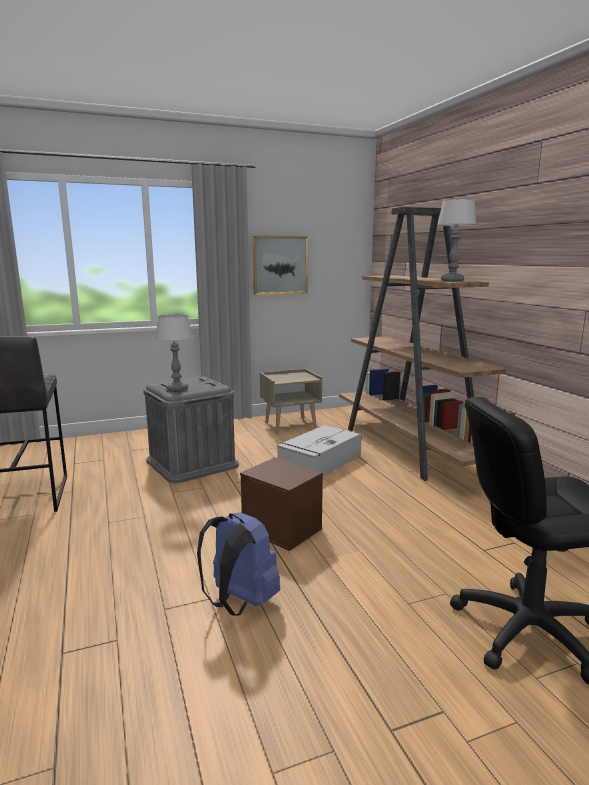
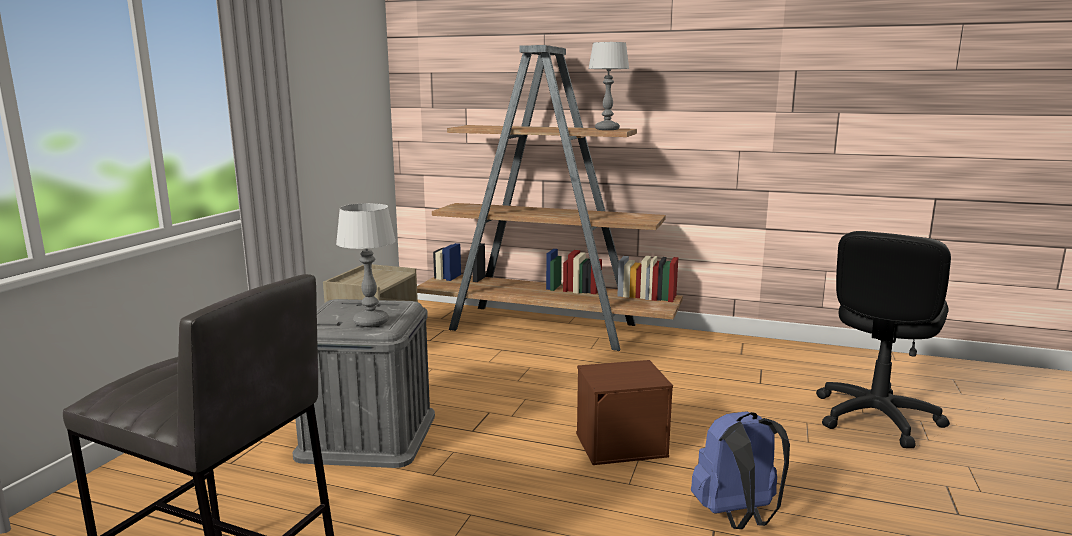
camera: 50 degrees left, 0 degrees up
picture [253,236,308,295] -> none
grey storage box [277,425,362,476] -> none

